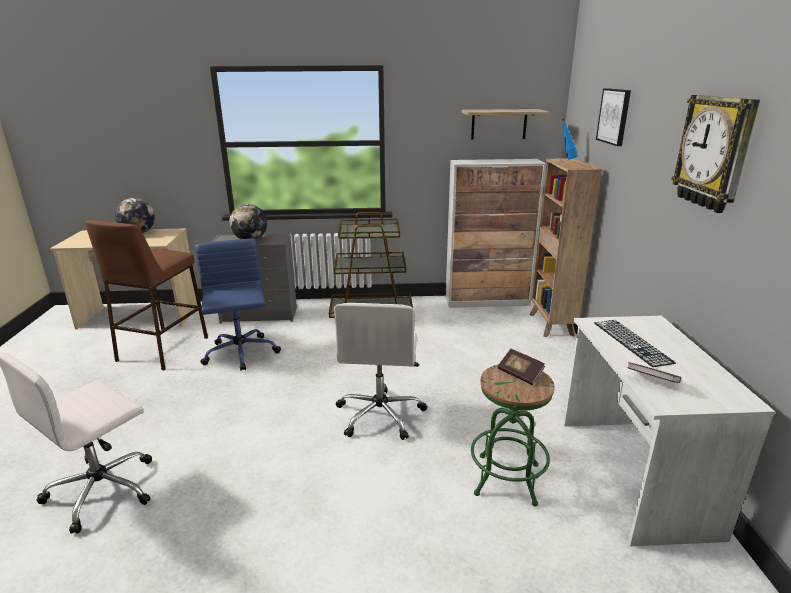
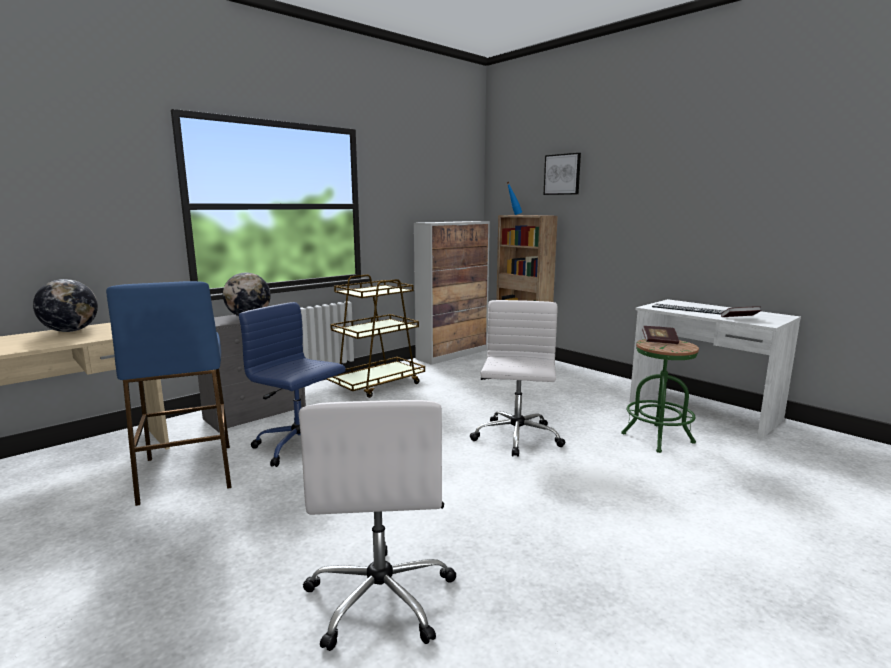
camera: 40 degrees left, 10 degrees down
brown stool [85,220,208,370] -> blue stool [106,281,231,506]
white office chair [334,303,427,440] -> white office chair turned 135 degrees counterclockwise [470,300,565,457]
shelf [462,109,549,140] -> none
wall clock [671,95,760,213] -> none

